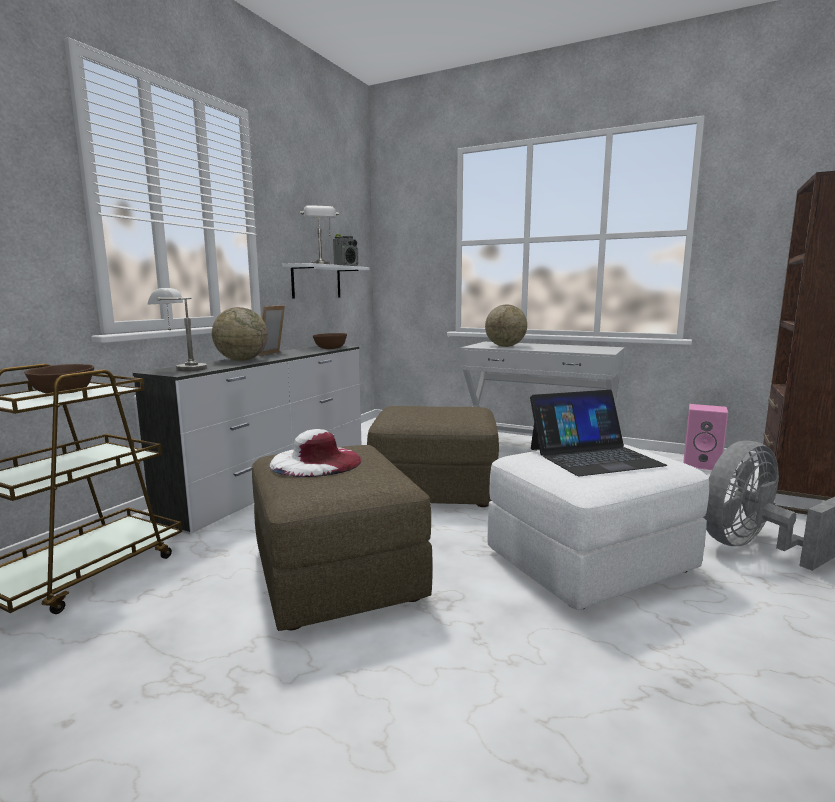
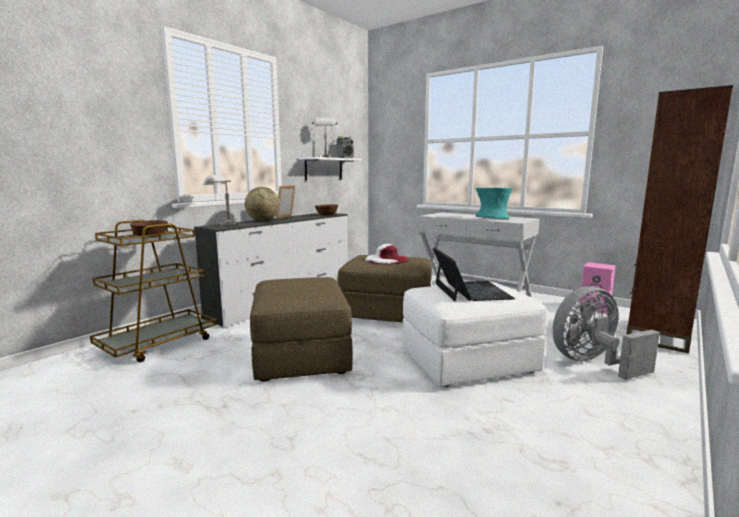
camera: 10 degrees right, 0 degrees up
white hat [270,429,362,477] -> white hat moved to [365,244,409,264]
globe [485,305,527,347] -> none
laptop [530,390,667,476] -> laptop turned 90 degrees counterclockwise [433,248,515,301]
none -> turquoise vase [475,188,512,219]

